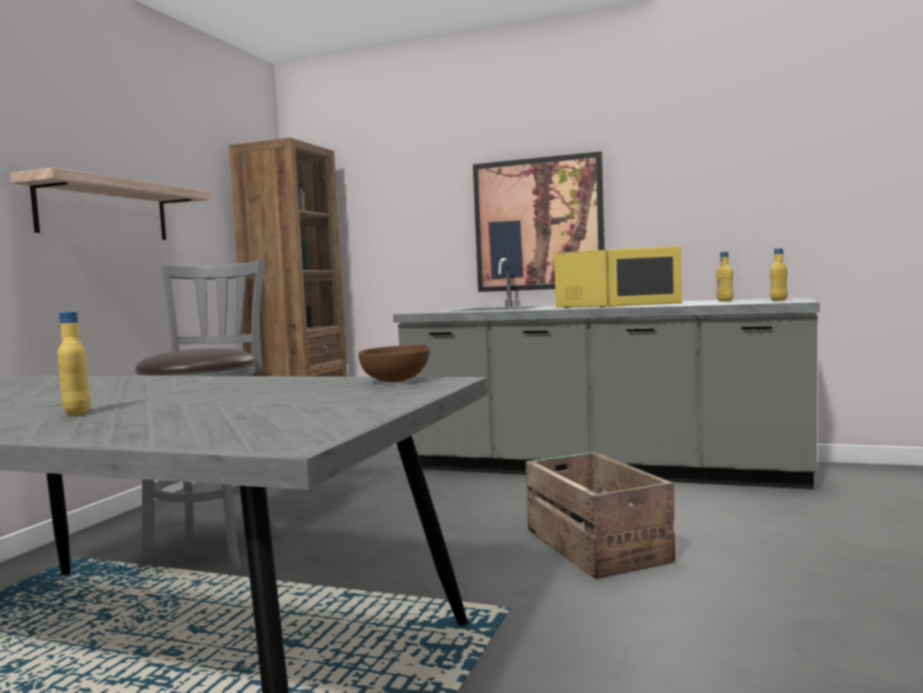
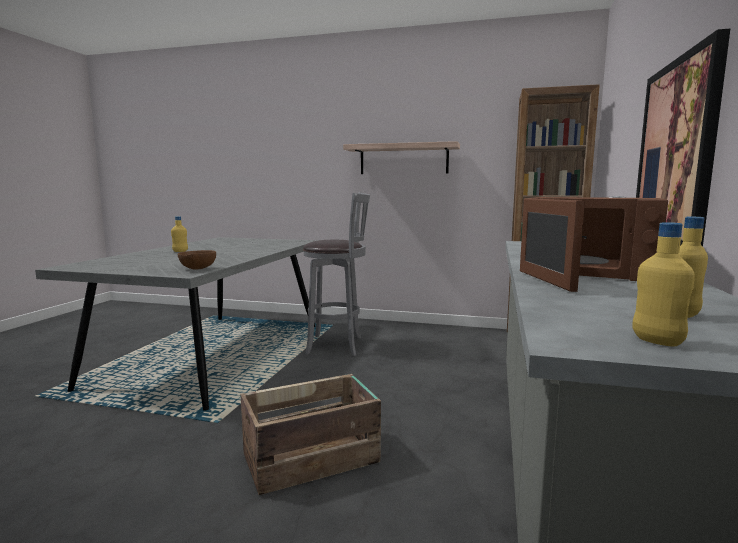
camera: 85 degrees right, 5 degrees up
yellow microwave [554,246,682,308] -> brown microwave [520,197,668,292]

